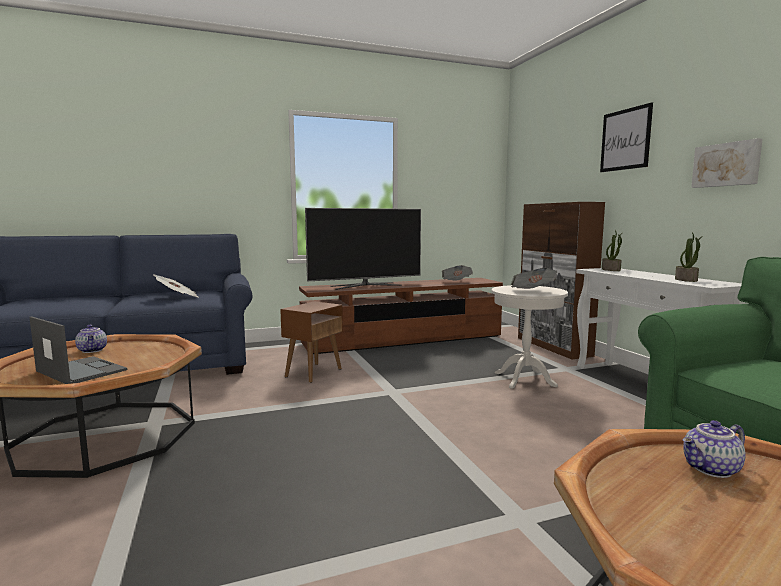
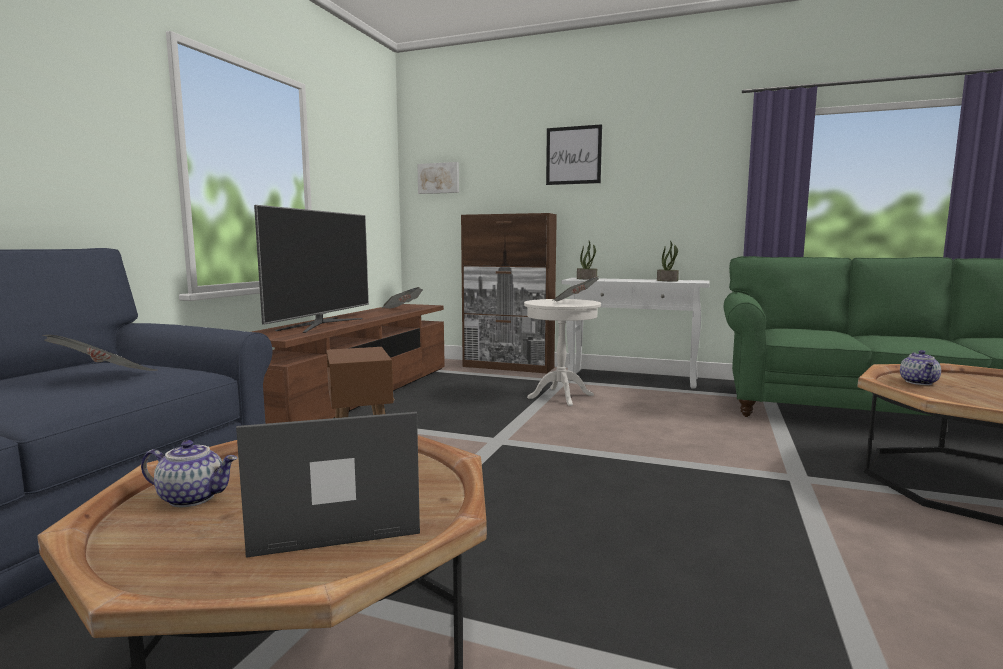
camera: 50 degrees left, 0 degrees up
picture [691,138,763,188] -> picture moved to [417,162,459,194]

